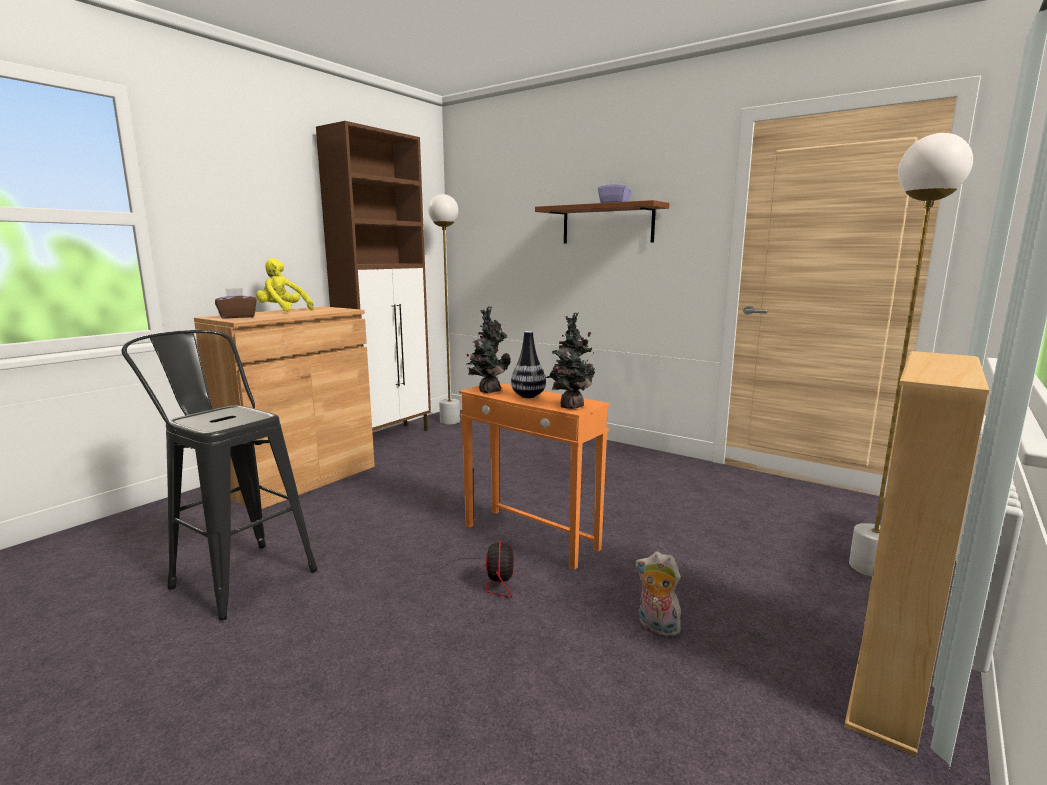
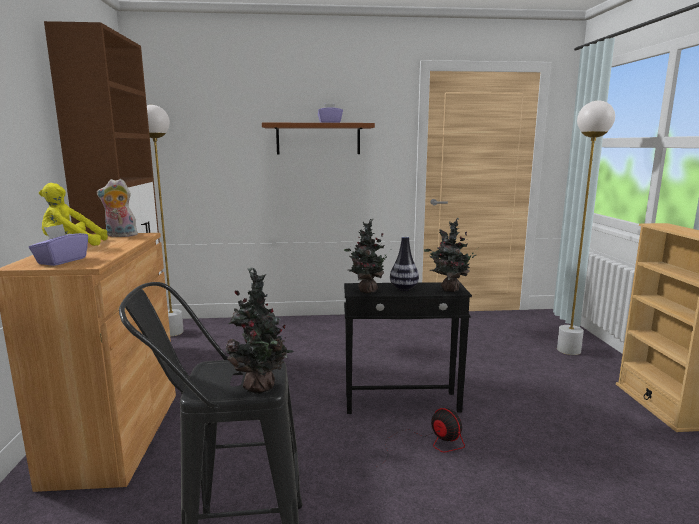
camera: 40 degrees left, 0 degrees up
brown tissue box [215,288,257,319] -> purple tissue box [29,224,88,266]
orange side table [459,383,610,570] -> black side table [344,282,472,414]
plush toy [636,552,683,637] -> plush toy moved to [97,179,138,237]
none -> potted plant [225,267,293,394]

